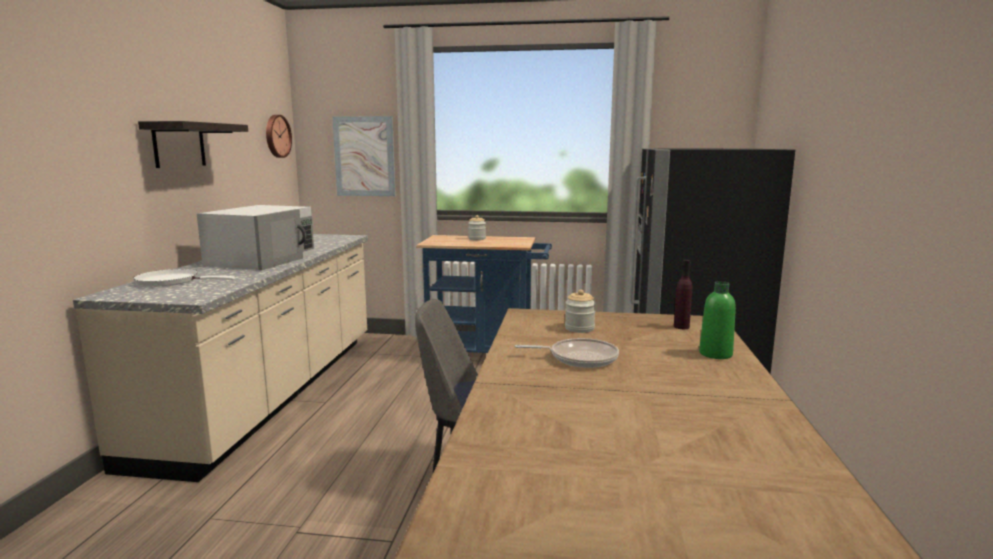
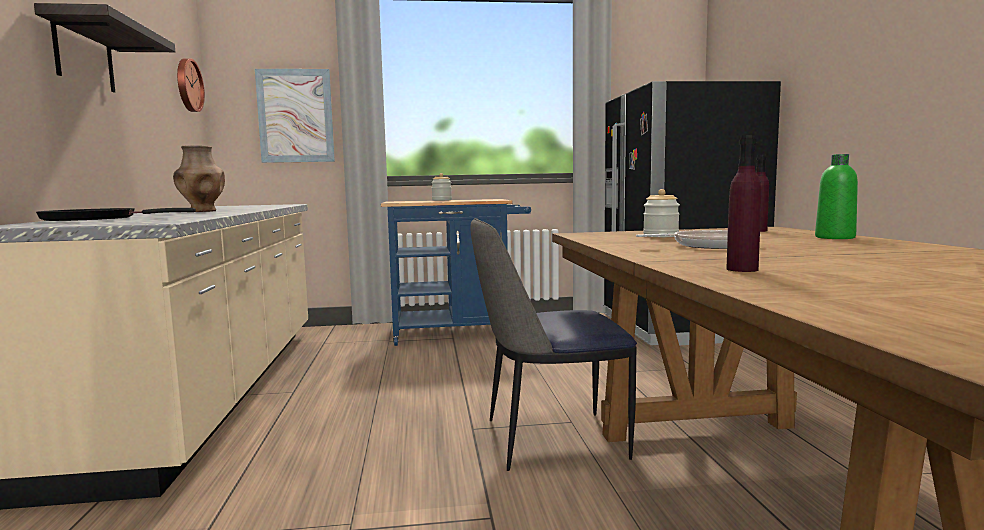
camera: 15 degrees left, 5 degrees down
white frying pan [133,269,235,287] -> black frying pan [36,208,196,221]
white microwave [197,205,314,270] -> brown vase [173,145,225,212]
none -> purple bottle [727,135,762,272]

